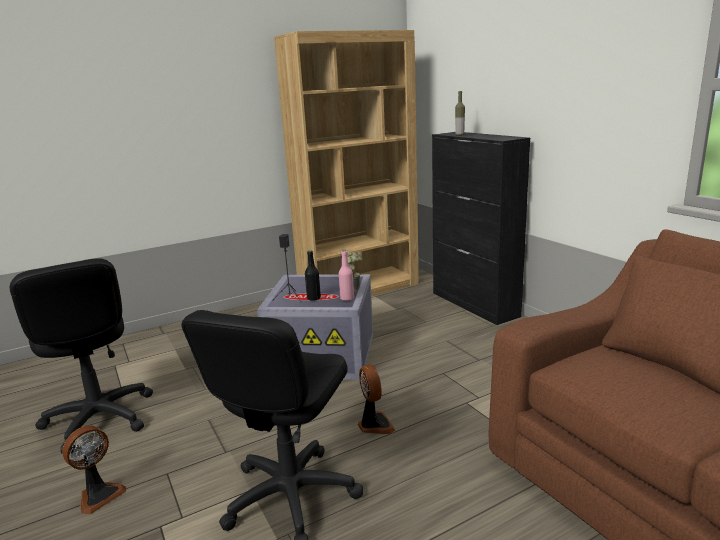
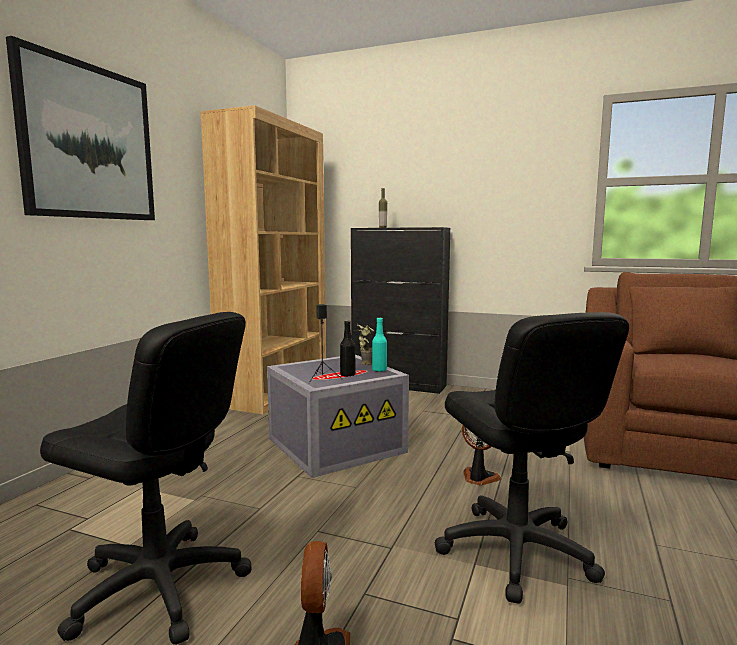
camera: 40 degrees left, 10 degrees down
pink bottle [339,250,354,301] -> turquoise bottle [372,318,387,372]
none -> picture [6,36,155,220]

